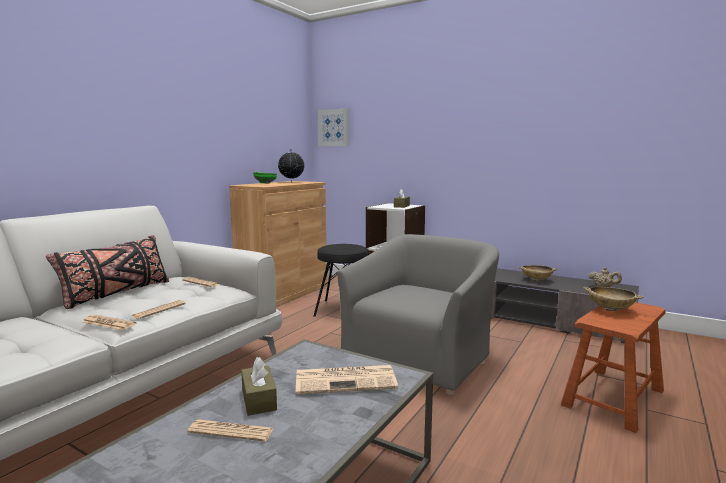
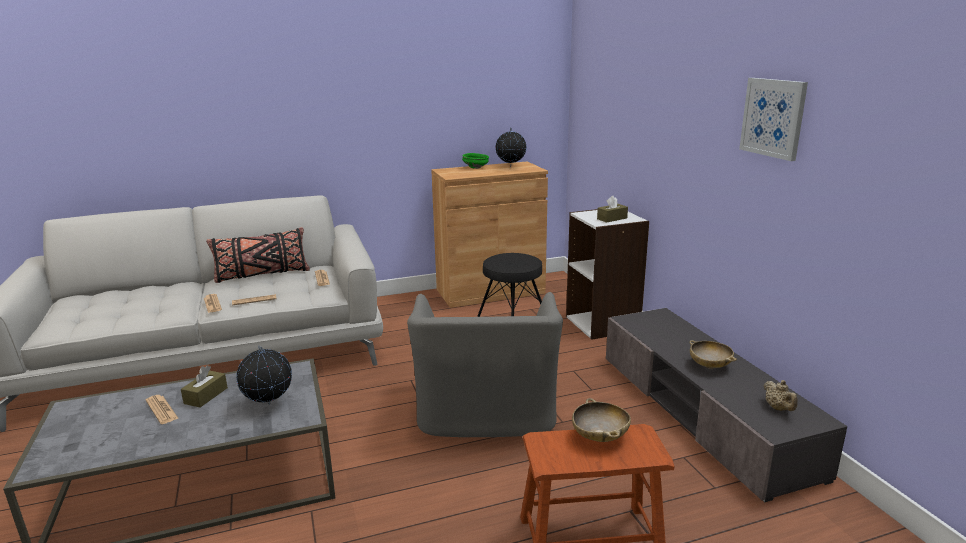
camera: 40 degrees right, 10 degrees up
newspaper [296,365,398,395] -> globe [236,346,292,405]
picture [318,108,349,146] -> picture moved to [739,78,808,161]
grey armchair [337,234,499,395] -> grey armchair turned 105 degrees clockwise [407,292,563,437]

